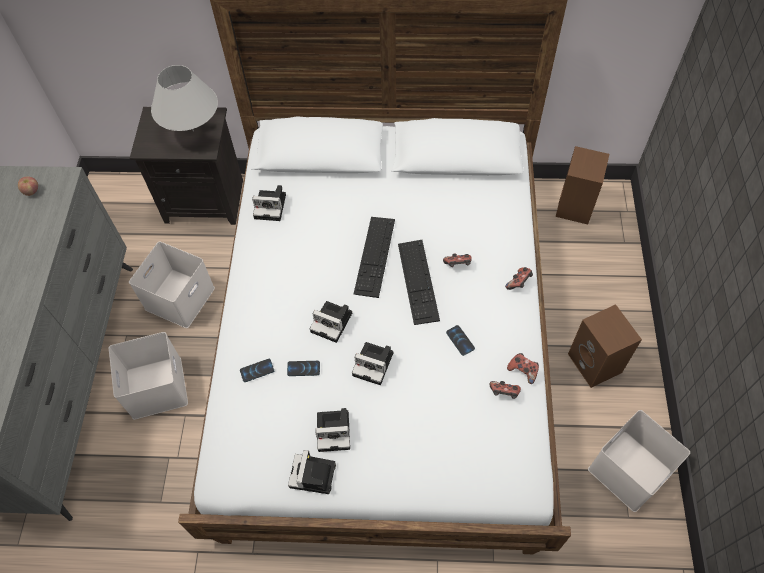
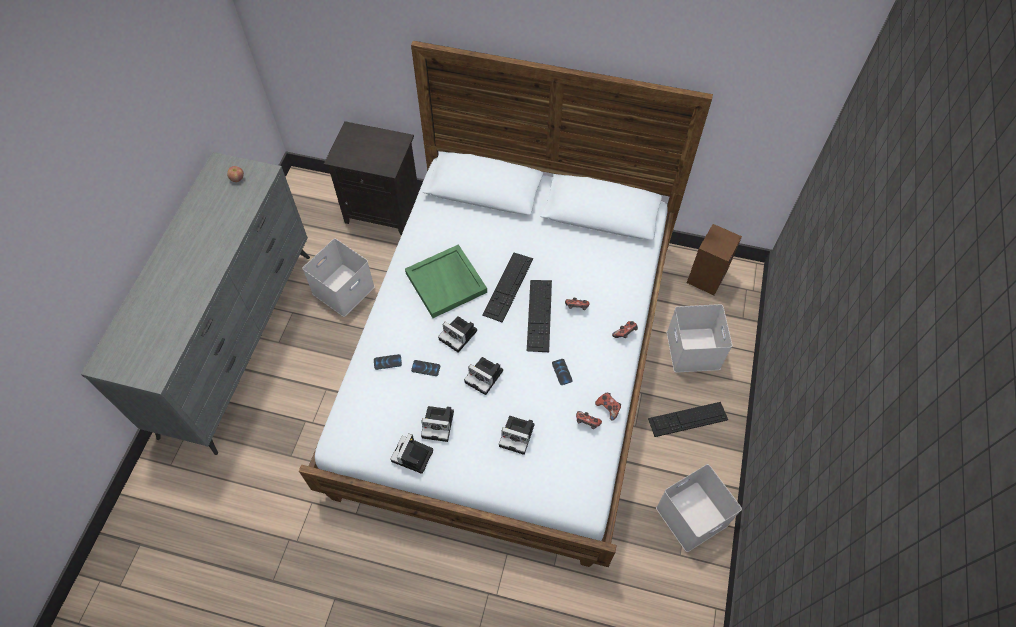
camera: 10 degrees right, 0 degrees up
white storage box [109,332,188,420] -> white storage box moved to [667,304,732,373]
white table lamp [151,65,218,131] -> none
camera [252,185,286,221] -> camera moved to [499,416,535,455]
brown speaker [568,304,642,388] -> keyboard [648,402,728,437]
none -> green tray [405,244,487,318]

